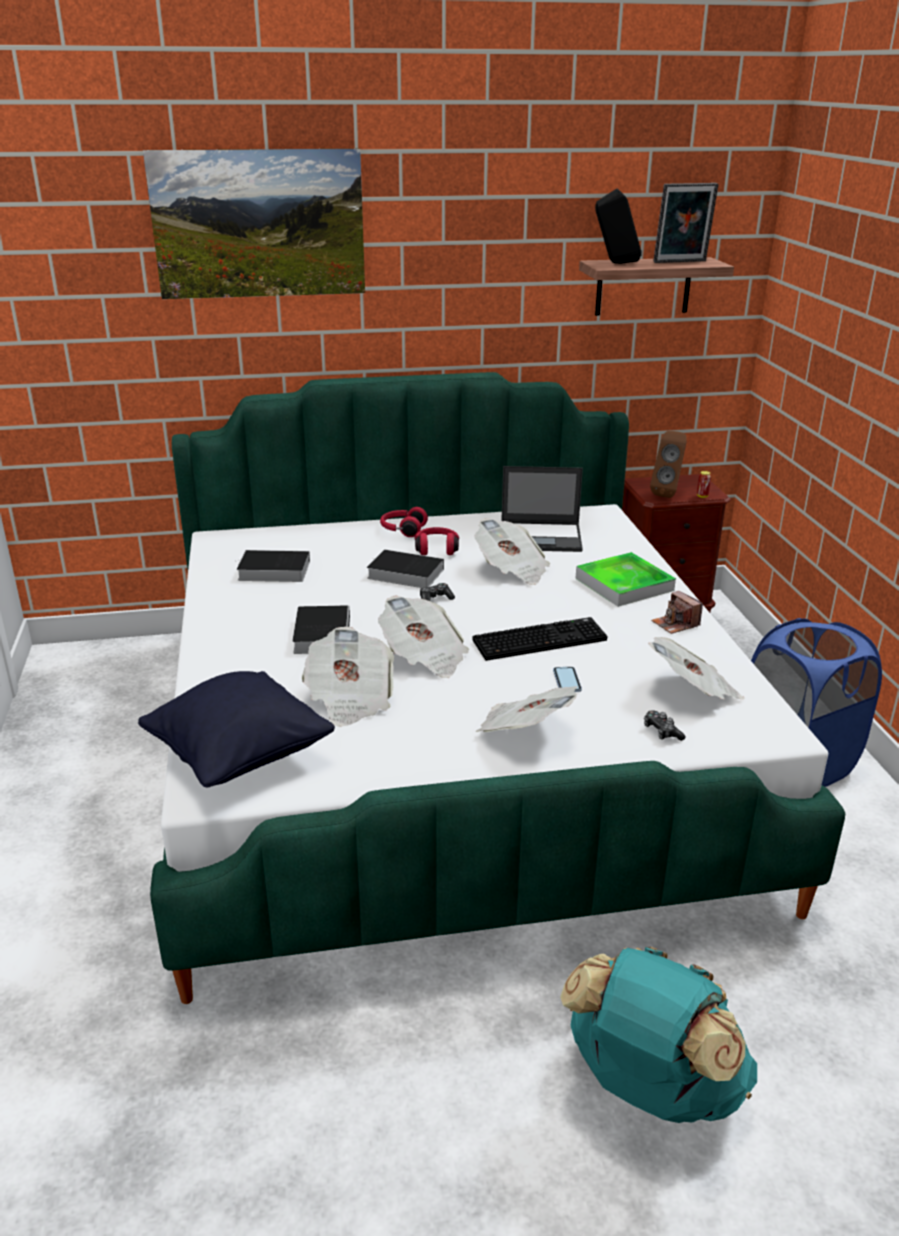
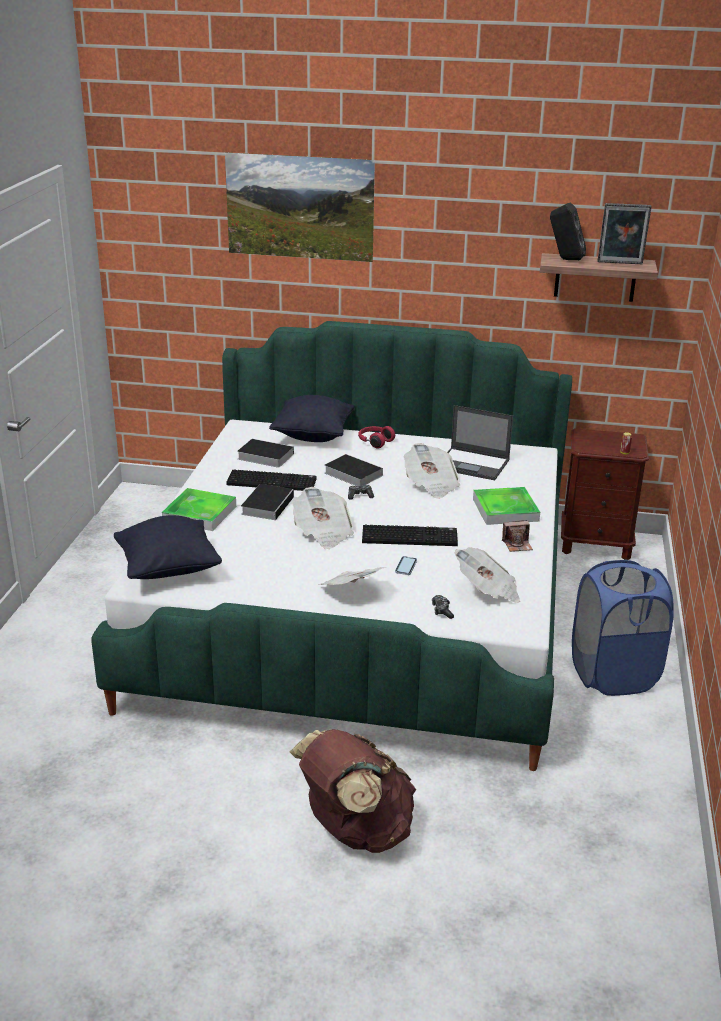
camera: 20 degrees right, 0 degrees up
newspaper [301,627,394,727] -> none
red headphones [415,527,459,555] -> none
turquoise backpack [560,947,757,1123] -> brown backpack [289,729,416,853]
brown speaker [650,431,687,498] -> none
camera [651,591,703,634] -> camera turned 90 degrees counterclockwise [502,520,533,552]
none -> tray [162,488,236,531]
none -> keyboard [226,470,316,491]
none -> black pillow [269,395,355,442]

